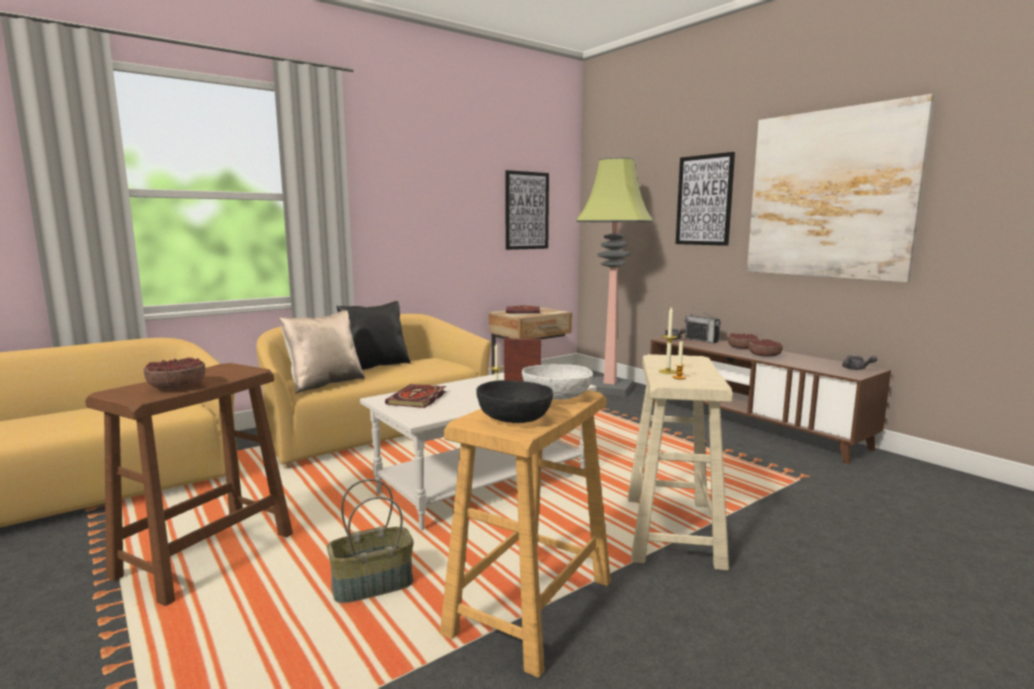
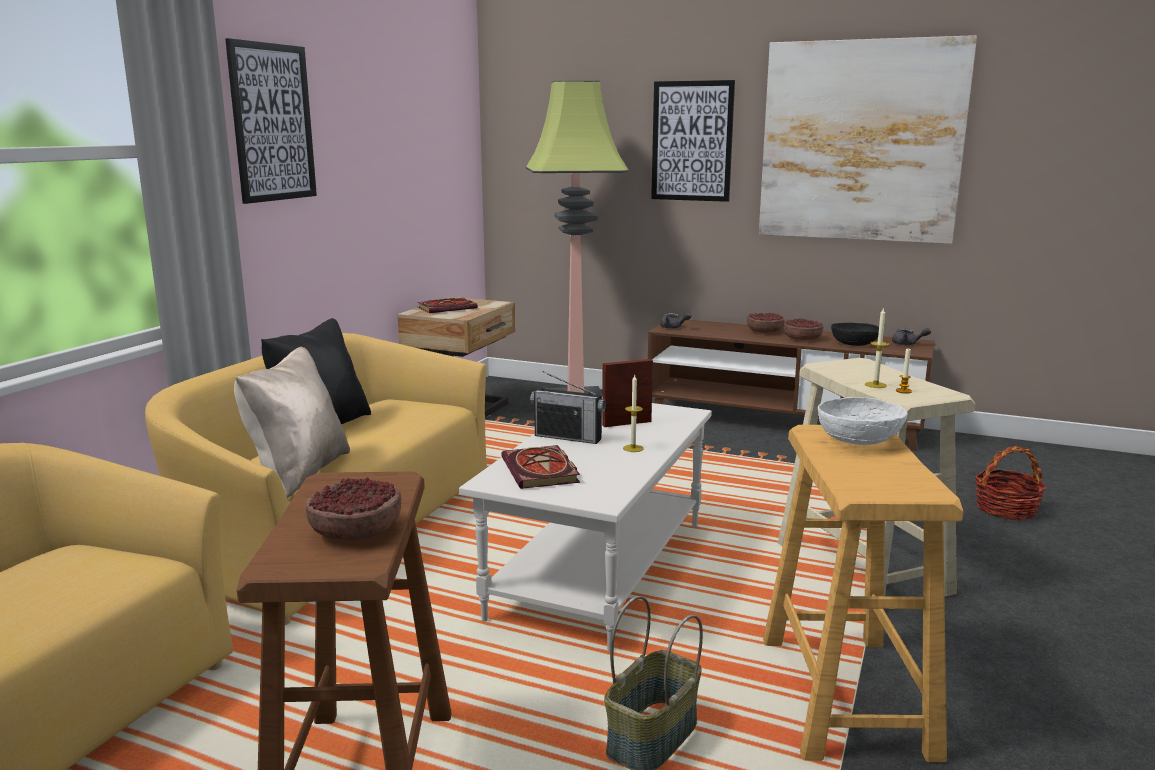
camera: 30 degrees left, 5 degrees up
black bowl [476,380,553,423] -> black bowl moved to [831,323,879,346]
picture [505,170,549,250] -> picture moved to [225,38,317,204]
radio [684,306,721,343] -> radio moved to [530,371,606,444]
none -> basket [975,446,1046,520]

